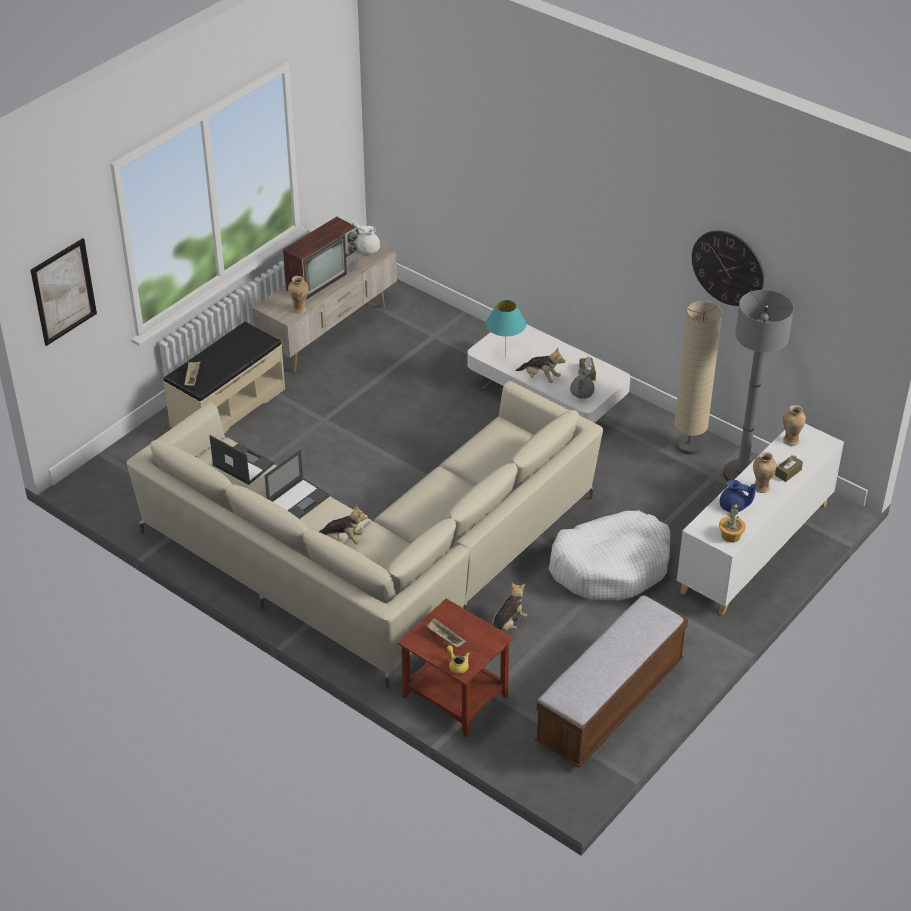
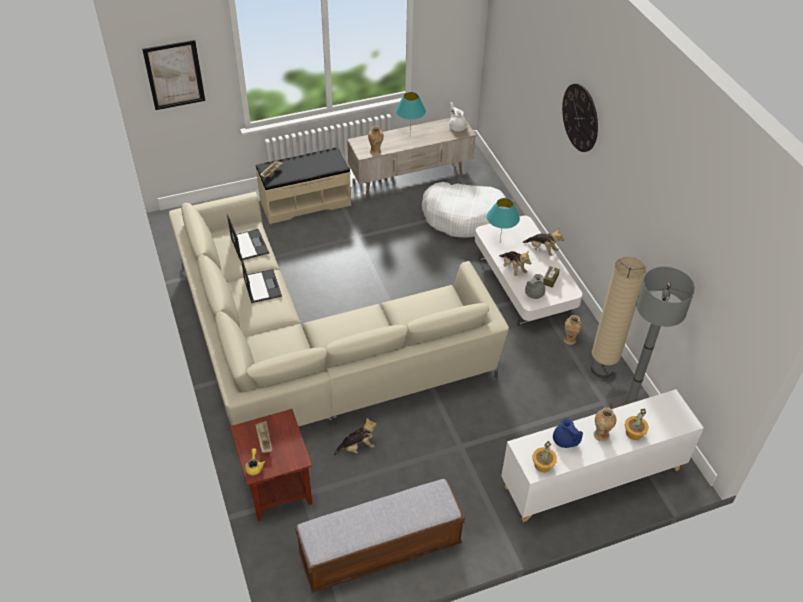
camera: 30 degrees right, 5 degrees up
laptop [265,450,330,519] -> laptop turned 90 degrees counterclockwise [240,254,282,303]
television [283,217,358,301] -> turquoise table lamp [396,92,426,126]
plush toy [319,505,368,544] -> plush toy moved to [522,229,564,256]
white dog bed [548,511,670,601] -> white dog bed moved to [422,182,509,237]
wall clock [692,231,764,306] -> wall clock moved to [562,83,598,152]
brown tissue box [775,455,803,482] -> potted plant [625,409,649,440]
vase [783,405,806,446] -> vase moved to [564,315,582,345]

